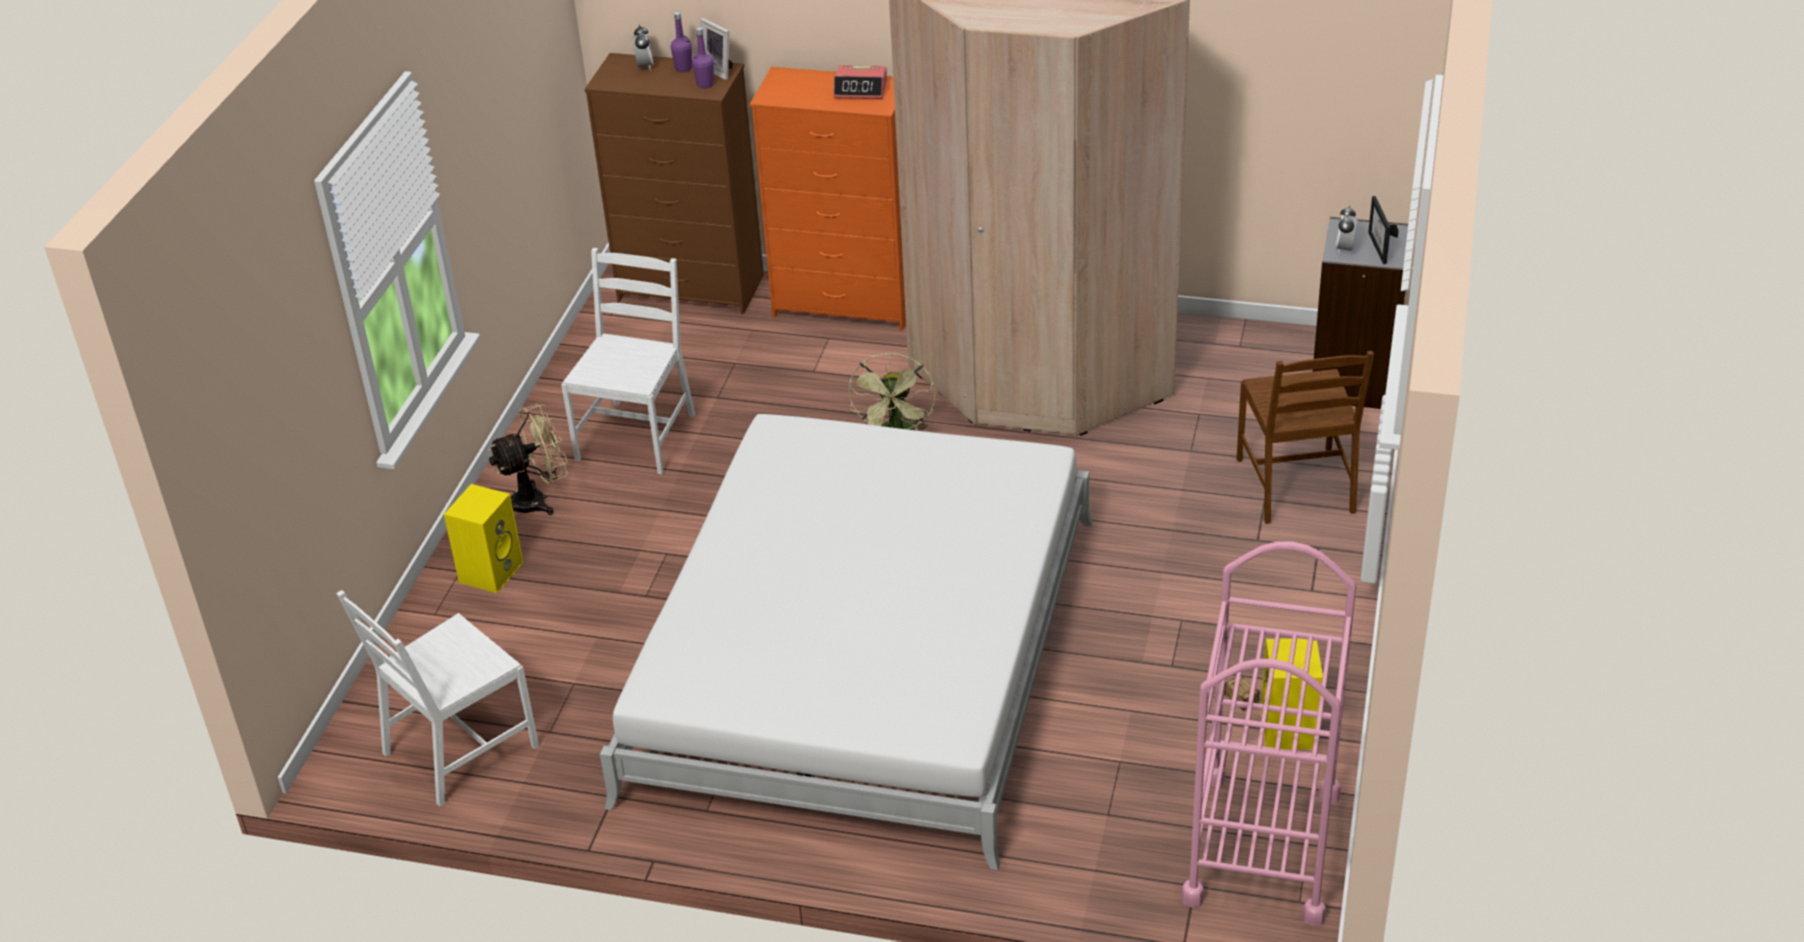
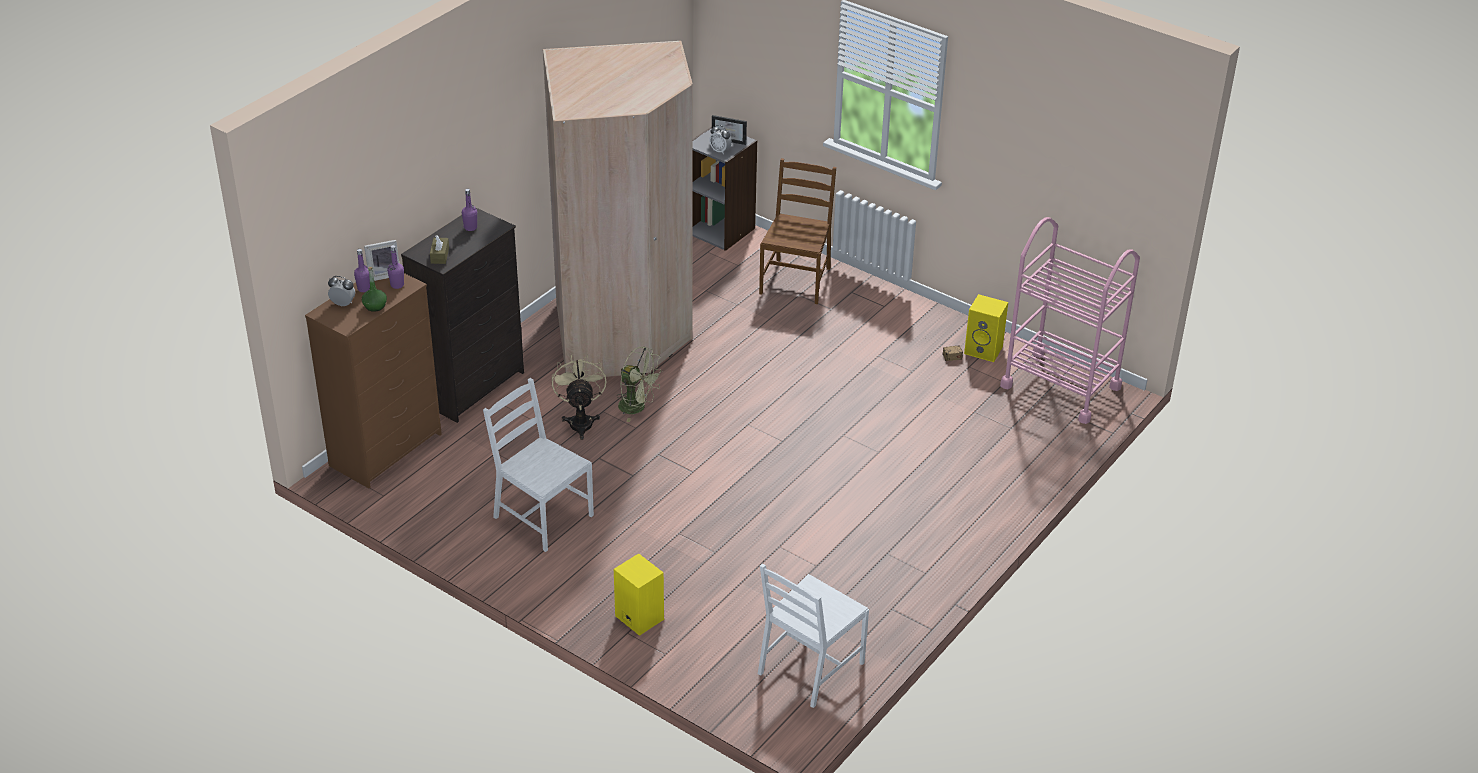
camera: 70 degrees left, 0 degrees up
white chair [336,590,539,807] -> white chair turned 60 degrees clockwise [758,563,869,708]
beige fan [488,404,568,515] -> beige fan moved to [552,355,607,440]
white bed [600,414,1093,871] -> none
orange dresser [750,67,906,331] -> black dresser [401,207,524,423]
alarm clock [834,65,887,99] -> purple bottle [462,189,477,231]
brown chair [1237,351,1374,524] -> brown chair turned 90 degrees counterclockwise [759,158,836,304]
none -> green bottle [362,267,387,312]
none -> brown tissue box [430,235,449,264]

